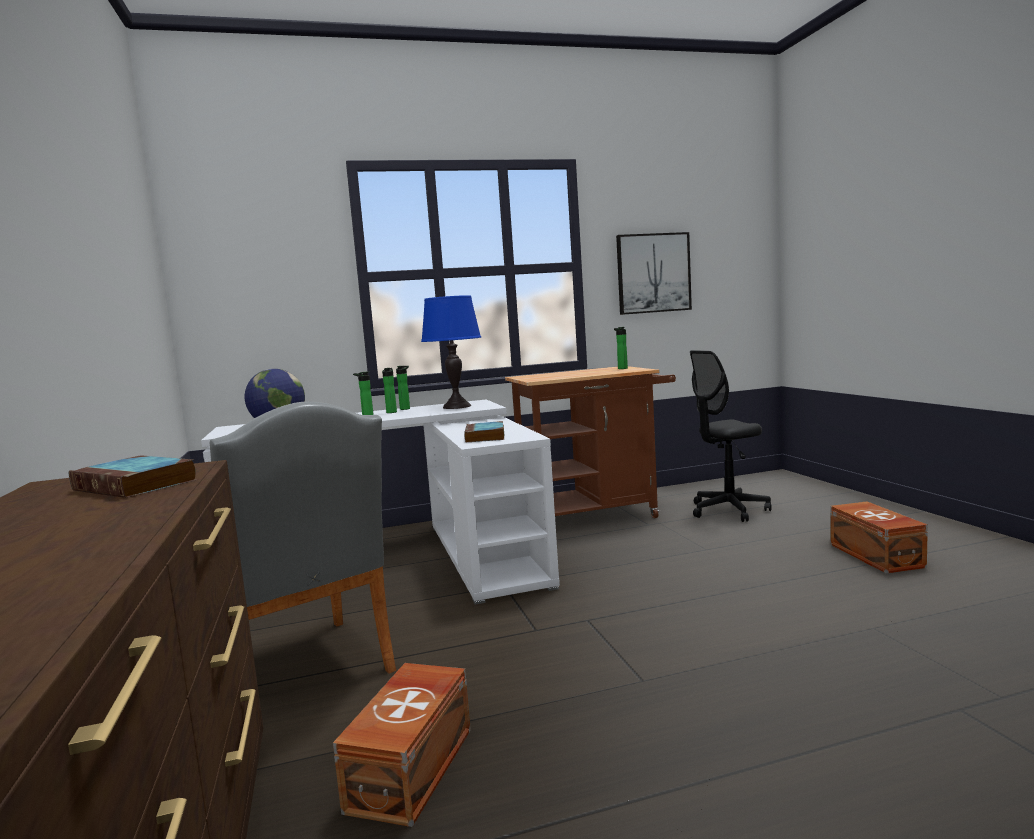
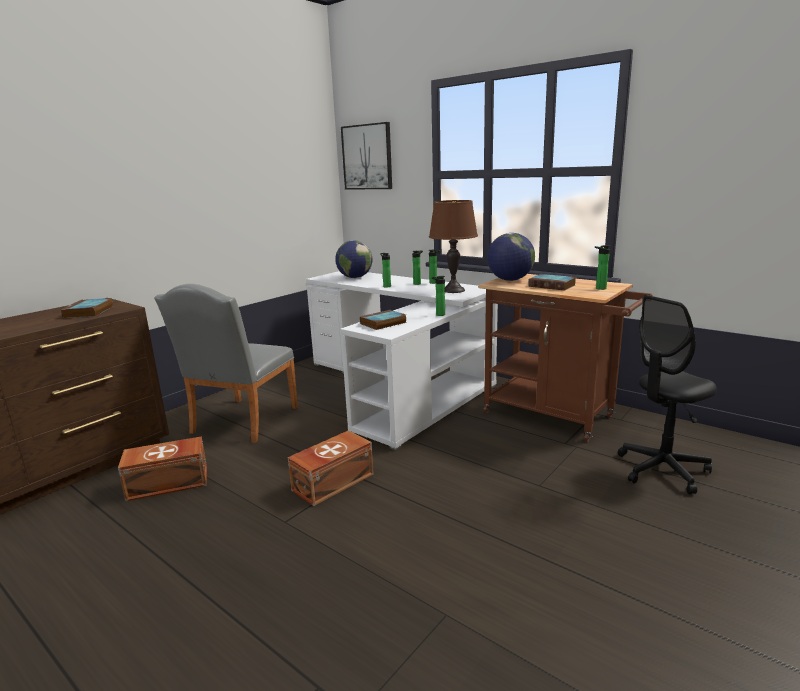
camera: 55 degrees right, 10 degrees up
blue table lamp [421,295,481,409] -> brown table lamp [429,200,478,293]
picture [616,232,692,315] -> picture moved to [341,122,392,190]
black office chair [690,350,772,522] -> black office chair turned 60 degrees counterclockwise [618,295,717,494]
brown storage box [830,502,928,573] -> brown storage box moved to [288,430,374,506]
none -> bottle [432,276,445,316]
none -> globe [487,233,535,281]
none -> book [528,274,576,291]

